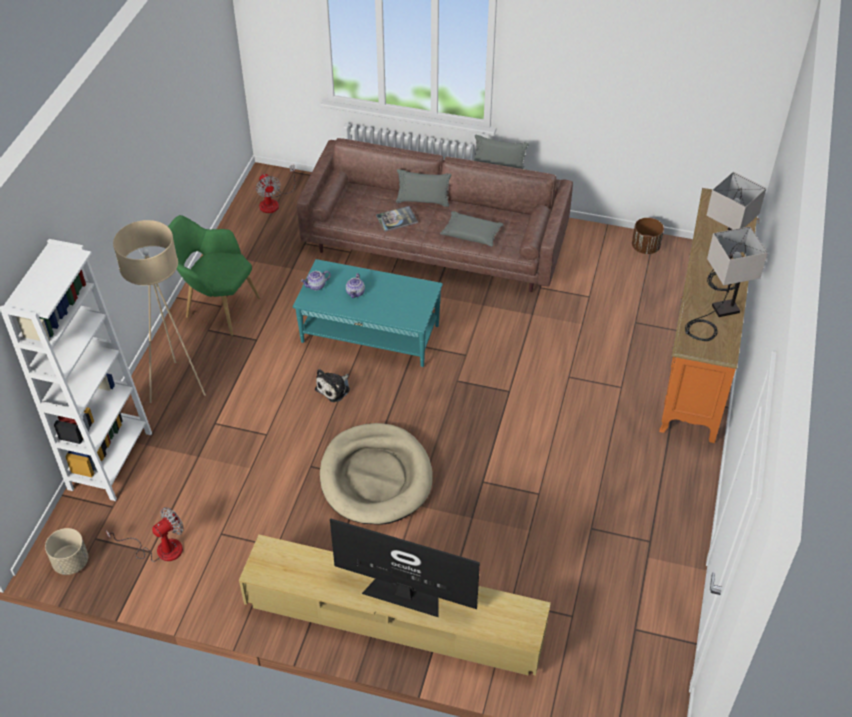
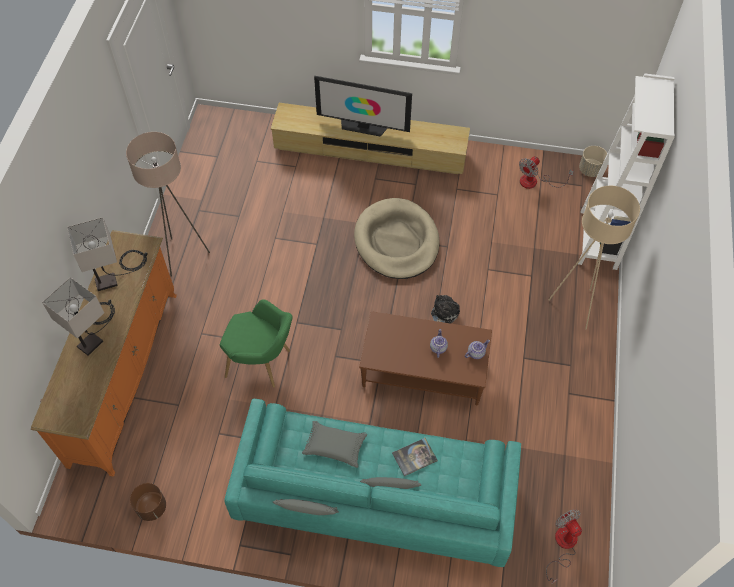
camera: 175 degrees right, 10 degrees up
green armchair [168,215,260,336] -> green armchair moved to [220,299,293,387]
turquoise coffee table [293,259,443,367] -> brown coffee table [359,311,492,406]
brown sofa [297,138,573,292] -> turquoise sofa [224,399,521,567]
none -> beige floor lamp [126,132,210,277]

